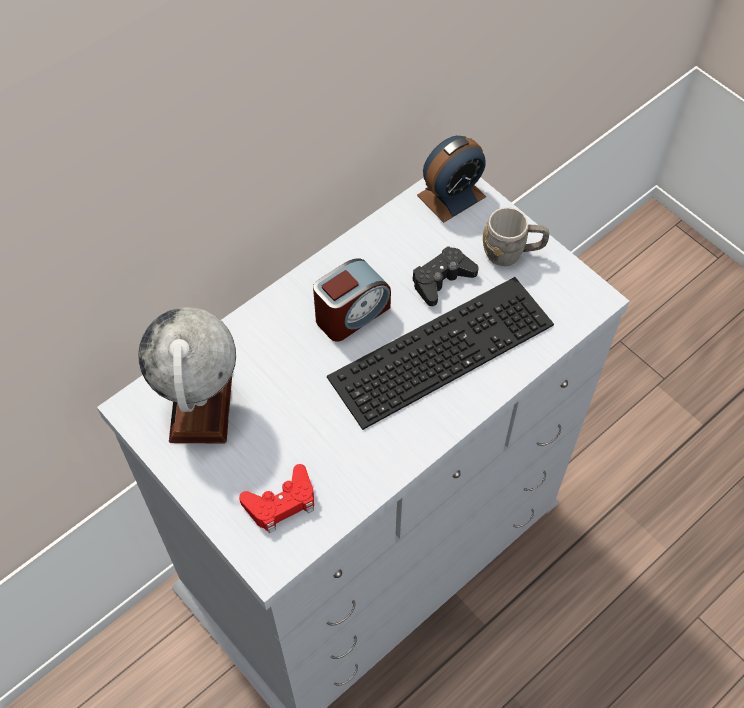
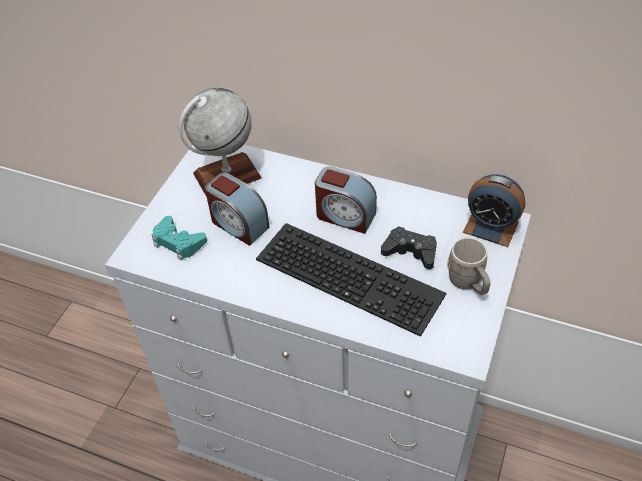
camera: 65 degrees right, 10 degrees down
red game controller [239,464,314,533] -> turquoise game controller [152,216,207,261]
none -> alarm clock [205,173,269,246]

